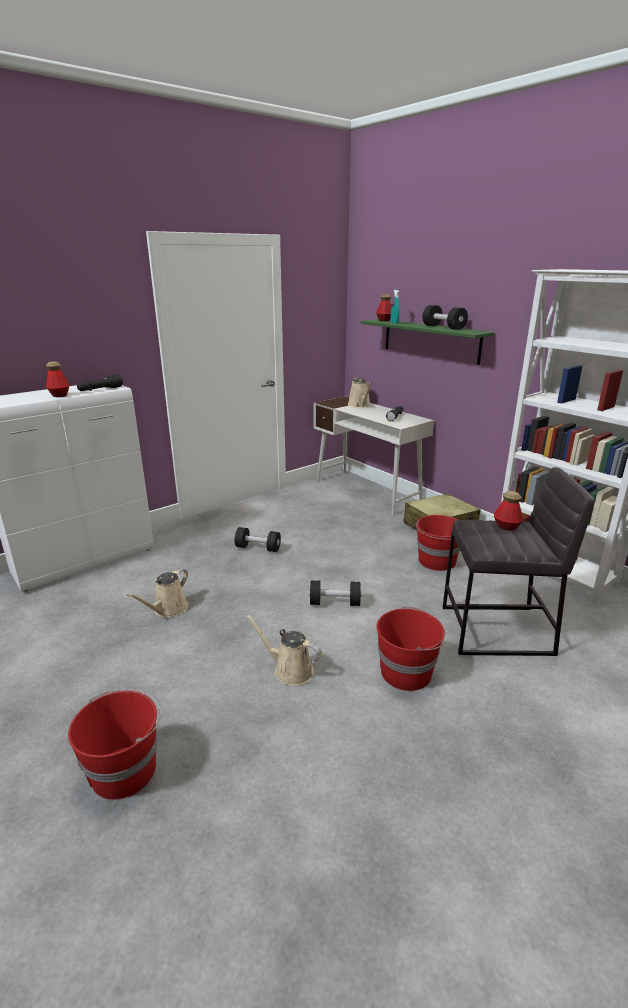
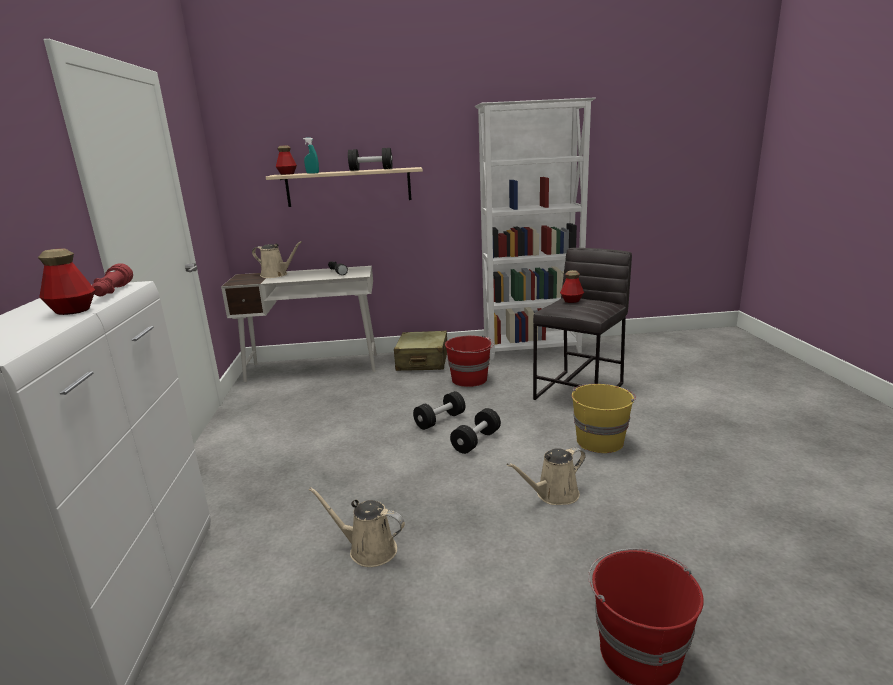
camera: 55 degrees left, 5 degrees down
black flashlight [77,374,123,391] -> red flashlight [92,263,133,296]
beige watering can [127,568,189,618] -> beige watering can turned 135 degrees clockwise [308,487,405,567]
black dumbbell [235,527,281,552] -> black dumbbell moved to [413,391,465,430]
green shelf [361,319,495,365] -> beige shelf [266,167,423,207]
red bucket [377,606,448,691] -> yellow bucket [572,384,636,453]

